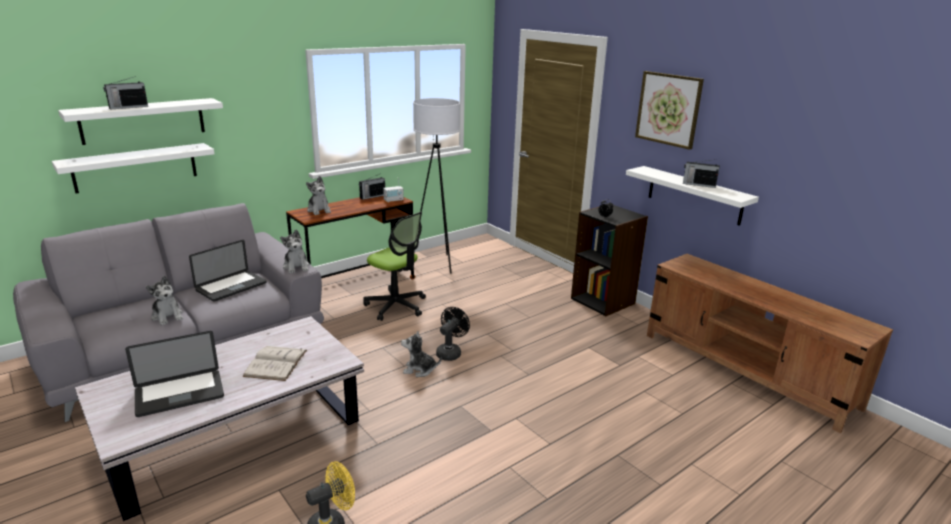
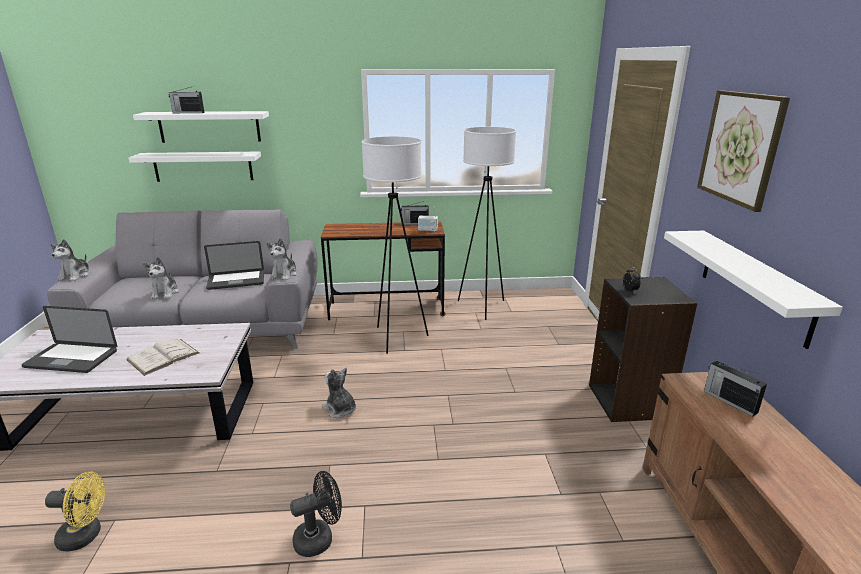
camera: 35 degrees right, 0 degrees up
plush toy [306,176,331,215] -> plush toy moved to [51,239,90,281]
office chair [363,212,426,321] -> white floor lamp [361,136,429,354]
black fan [436,307,470,361] -> black fan moved to [290,471,342,557]
radio [683,160,720,188] -> radio moved to [704,361,767,417]

